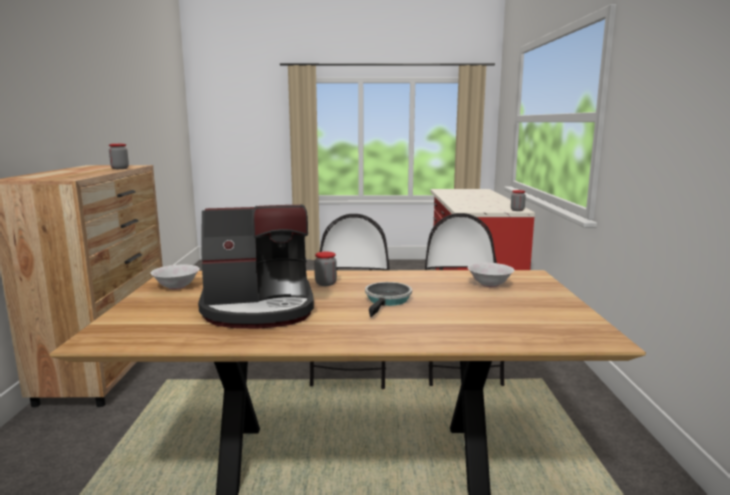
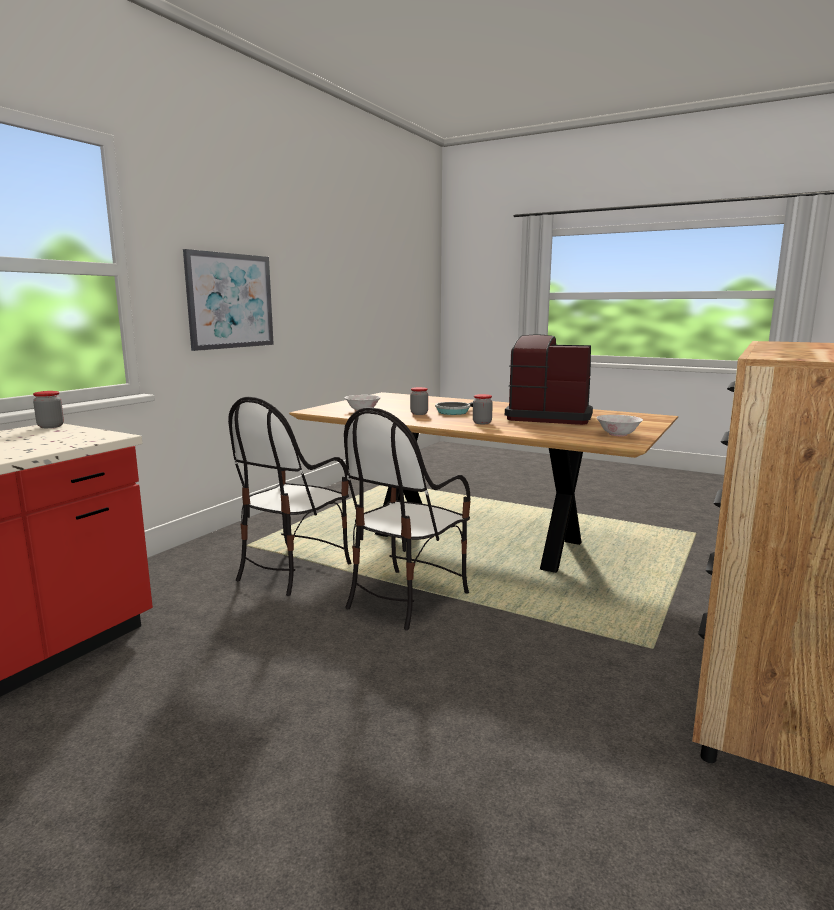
camera: 150 degrees left, 0 degrees up
jar [109,144,129,169] -> jar moved to [410,387,428,415]
none -> picture [183,249,274,351]

